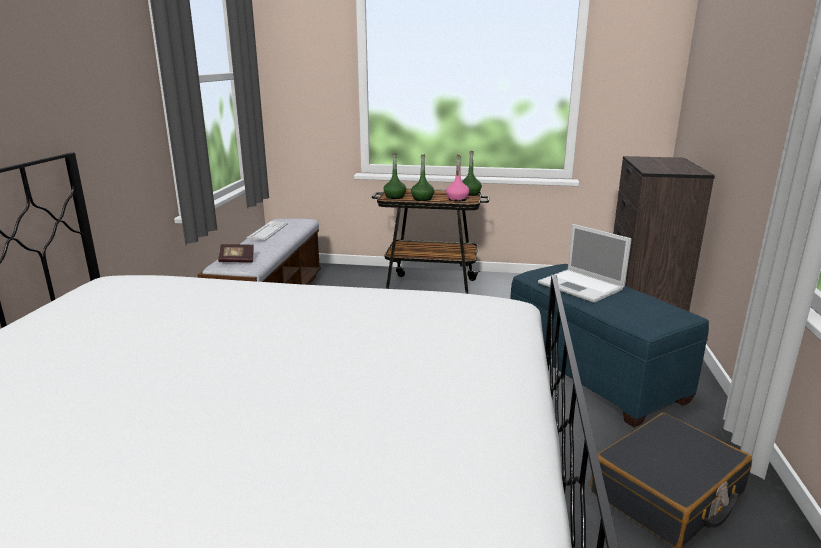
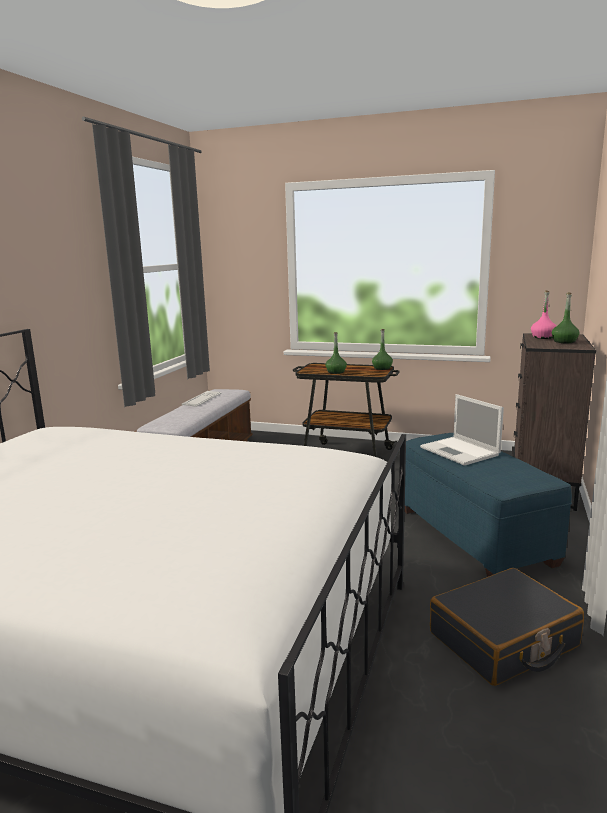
camera: 10 degrees right, 5 degrees down
book [218,244,254,263] -> none
green bottle [384,153,406,199] -> green bottle moved to [552,293,580,343]
pink bottle [446,154,470,202] -> pink bottle moved to [531,290,556,339]

